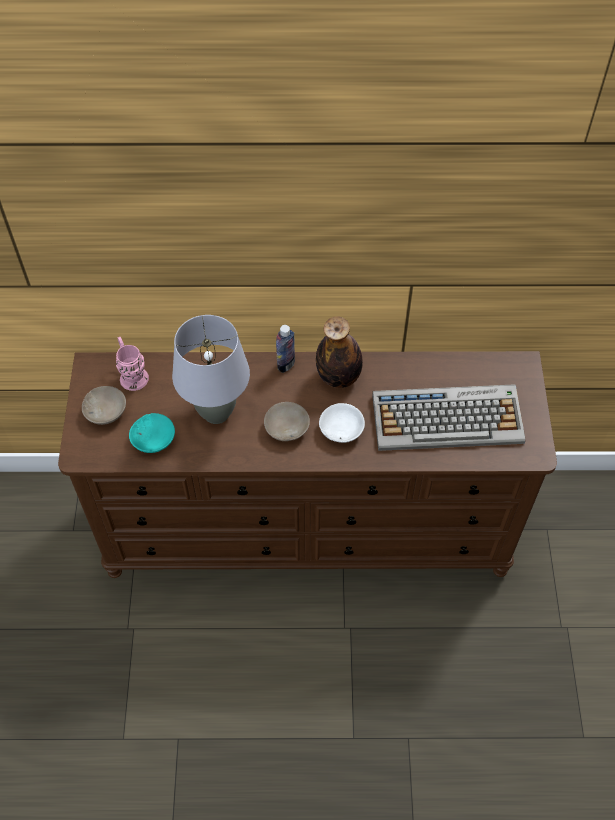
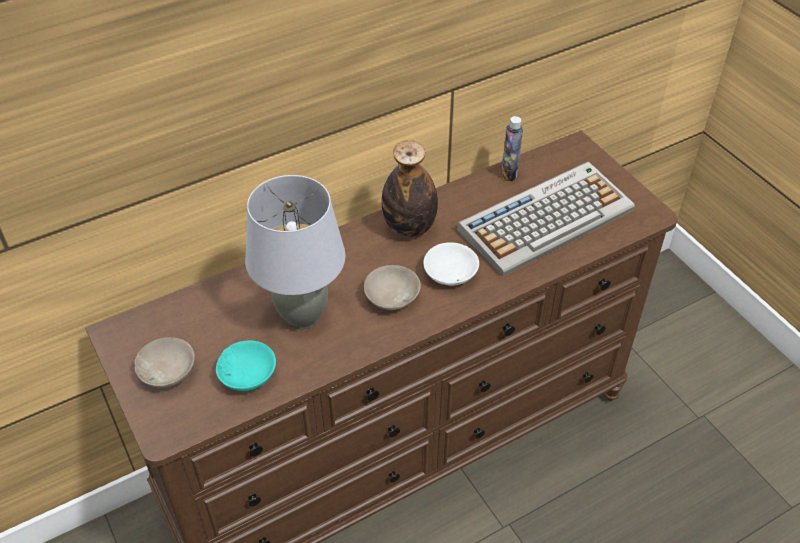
camera: 30 degrees left, 10 degrees down
pink mug [116,337,149,391] -> none
bottle [276,325,295,373] -> bottle moved to [502,116,523,181]

